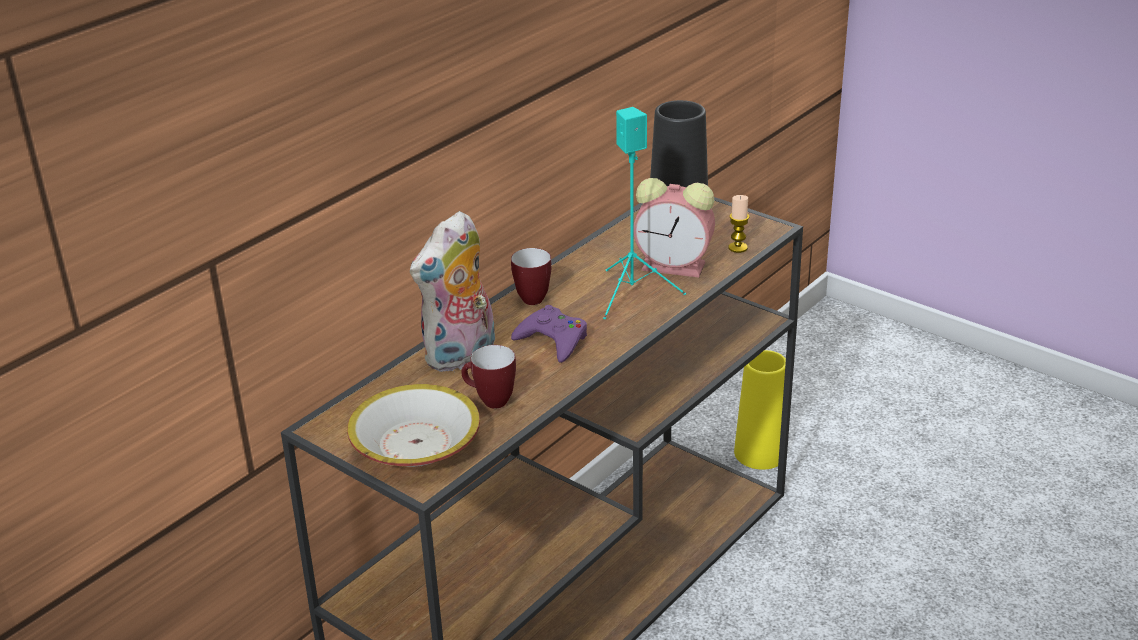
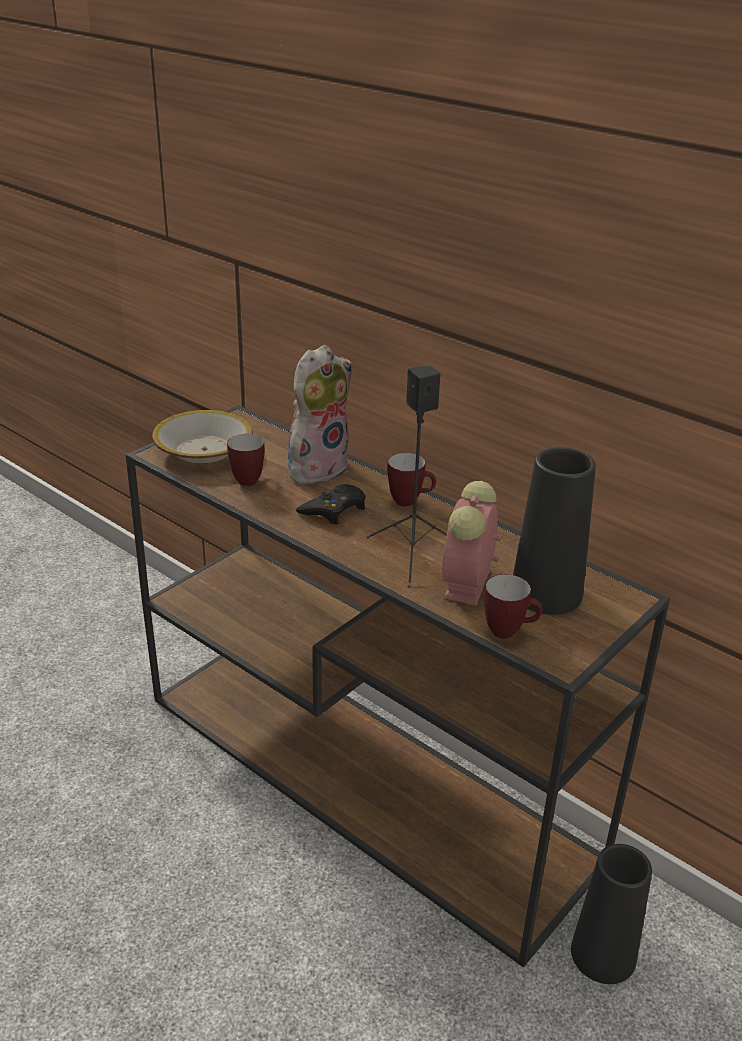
camera: 90 degrees right, 0 degrees up
plush toy [410,211,495,372] -> plush toy turned 90 degrees clockwise [288,345,352,485]
purple game controller [511,305,587,363] -> black game controller [296,484,366,525]
turquoise speaker [603,107,686,319] -> black speaker [367,366,447,588]
candle [728,195,749,253] -> mug [484,574,543,639]
yellow vase [734,350,786,470] -> black vase [571,844,652,984]

